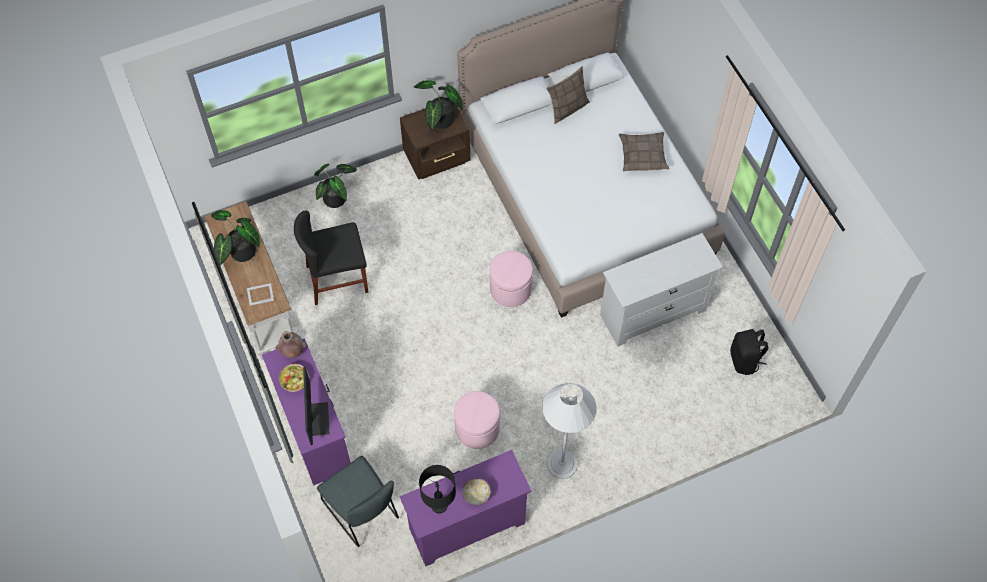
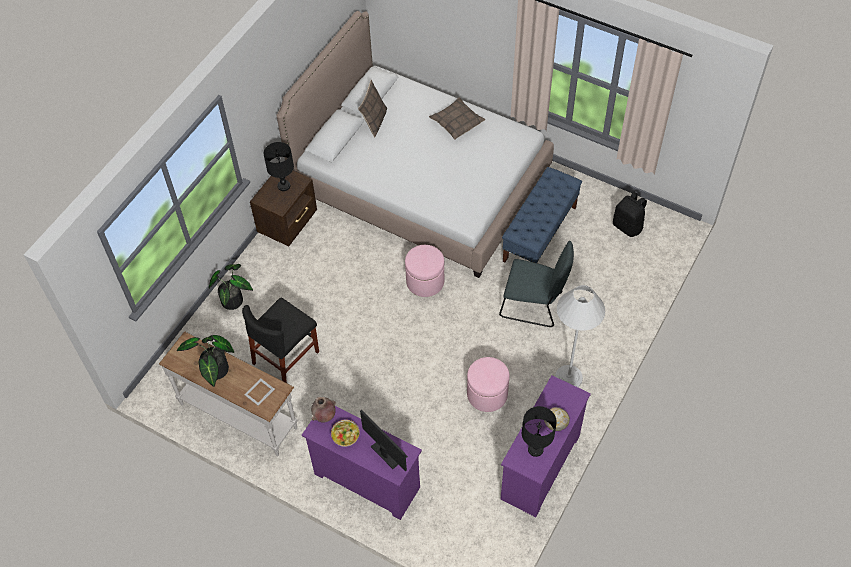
camera: 35 degrees left, 5 degrees down
grey chair [317,456,399,547] -> grey chair moved to [499,241,574,327]
potted plant [414,80,462,131] -> black table lamp [264,142,294,191]
white dresser [600,233,723,347] -> blue bench [502,167,582,263]

